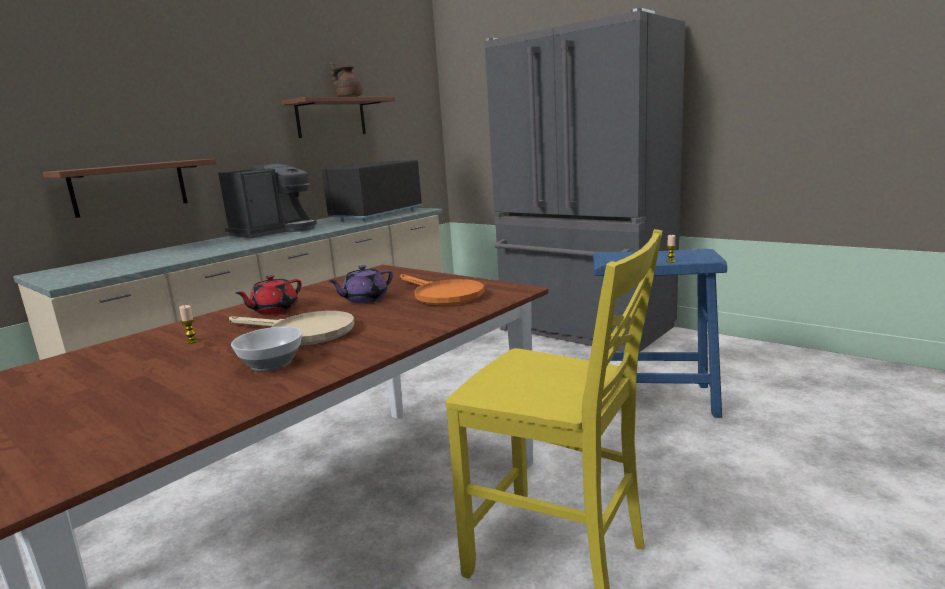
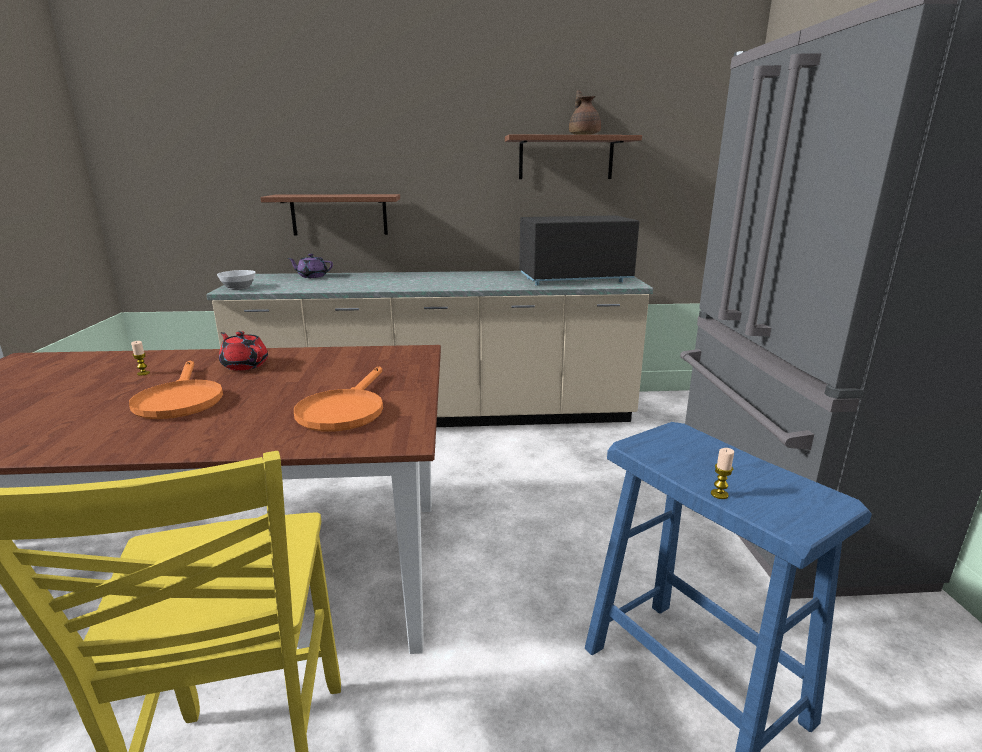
camera: 45 degrees right, 5 degrees up
coffee machine [218,163,317,238] -> none
beige frying pan [229,311,355,345] -> orange frying pan [129,361,223,419]
bowl [231,327,303,372] -> bowl moved to [217,270,256,290]
red teapot [236,275,302,315] -> red teapot turned 45 degrees clockwise [219,331,268,371]
purple teapot [329,265,393,303] -> purple teapot moved to [287,254,333,278]

